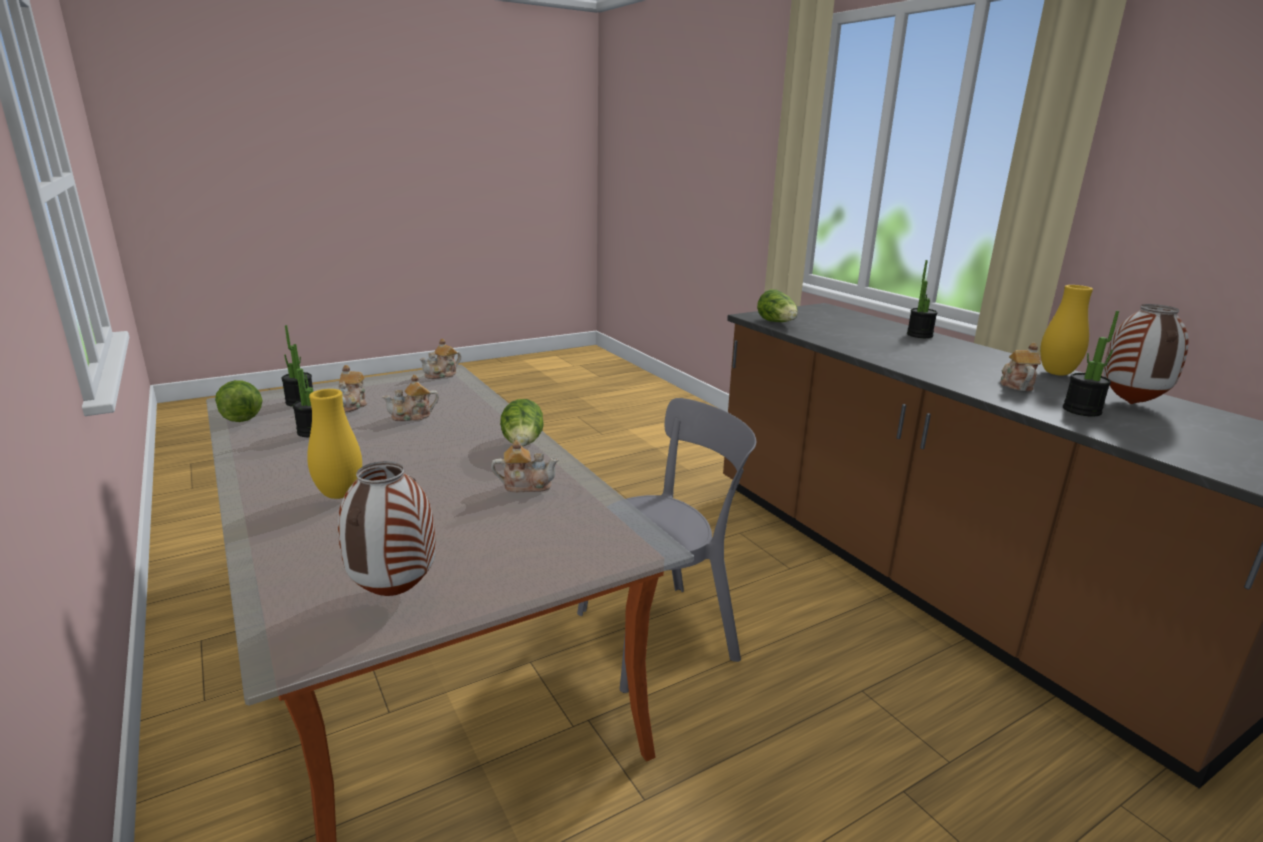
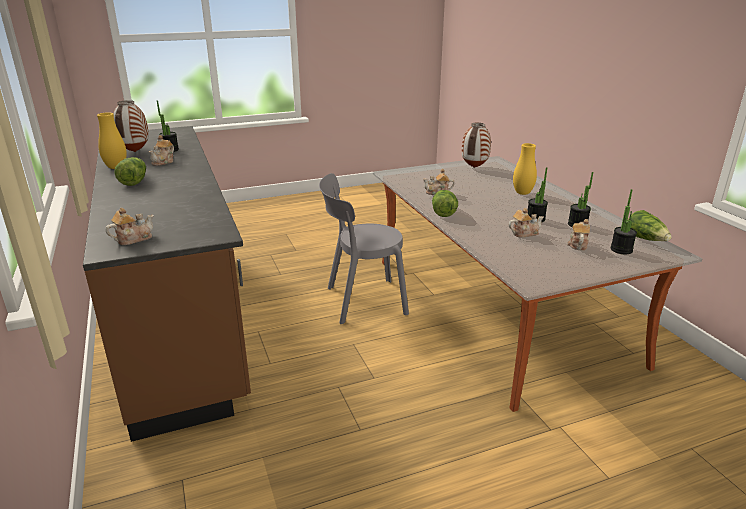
camera: 170 degrees left, 5 degrees up
teapot [419,339,461,379] -> teapot moved to [105,208,154,245]
lettuce [757,289,798,322] -> lettuce moved to [114,157,146,186]
potted plant [907,260,937,338] -> potted plant moved to [528,167,548,222]

